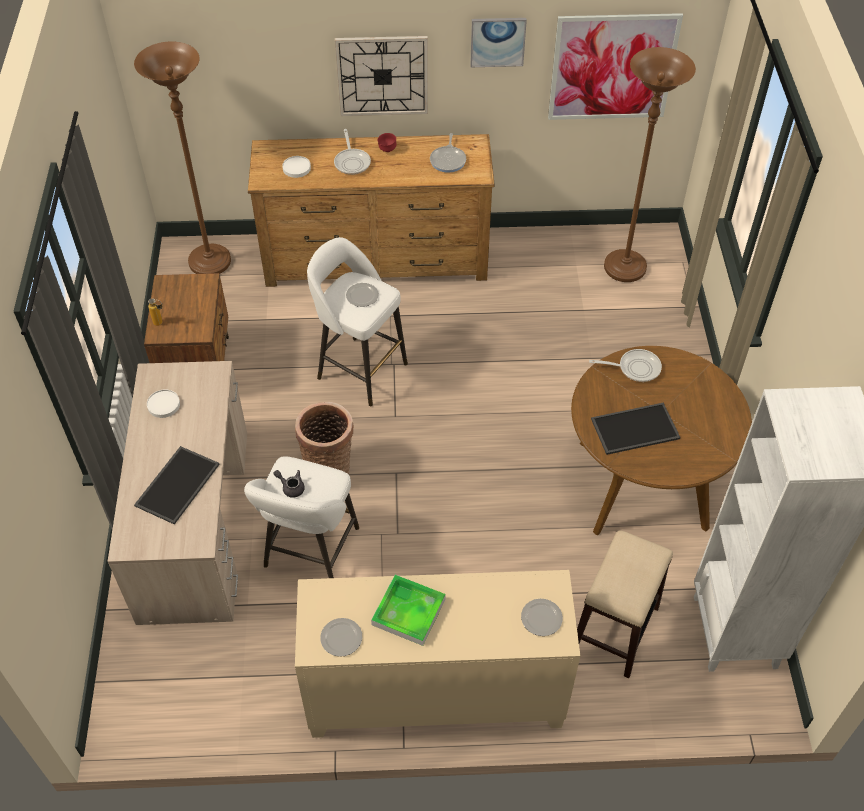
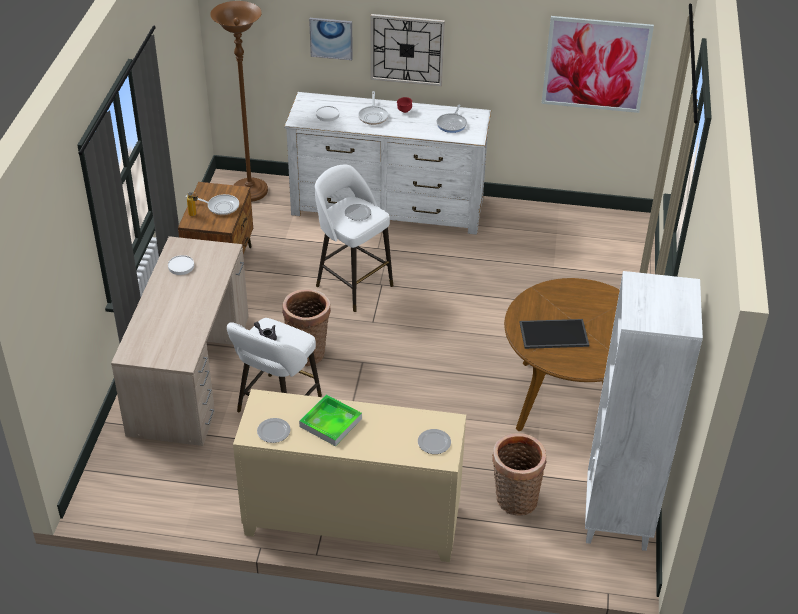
camera: 10 degrees right, 10 degrees down
tray [134,446,220,525] -> none
brown dresser [248,134,495,287] -> white dresser [284,92,491,235]
picture [470,18,527,67] -> picture moved to [309,18,353,60]
stool [577,531,673,678] -> basket [492,433,546,516]
frying pan [589,349,662,382] -> frying pan moved to [185,194,239,215]
brown floor lamp [604,47,696,282] -> none

